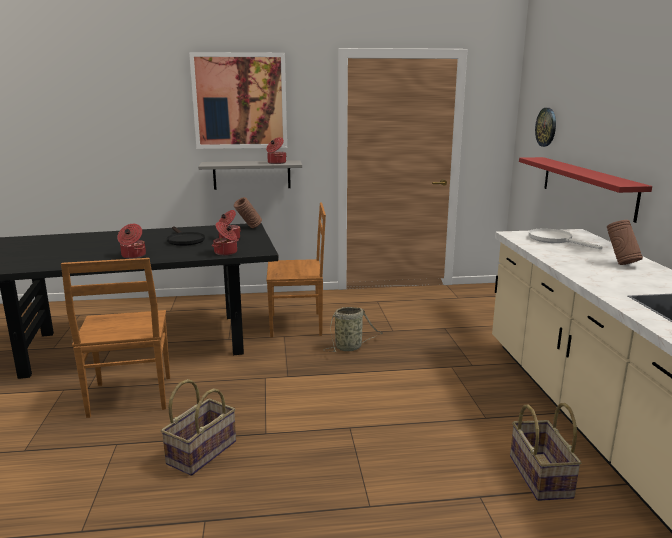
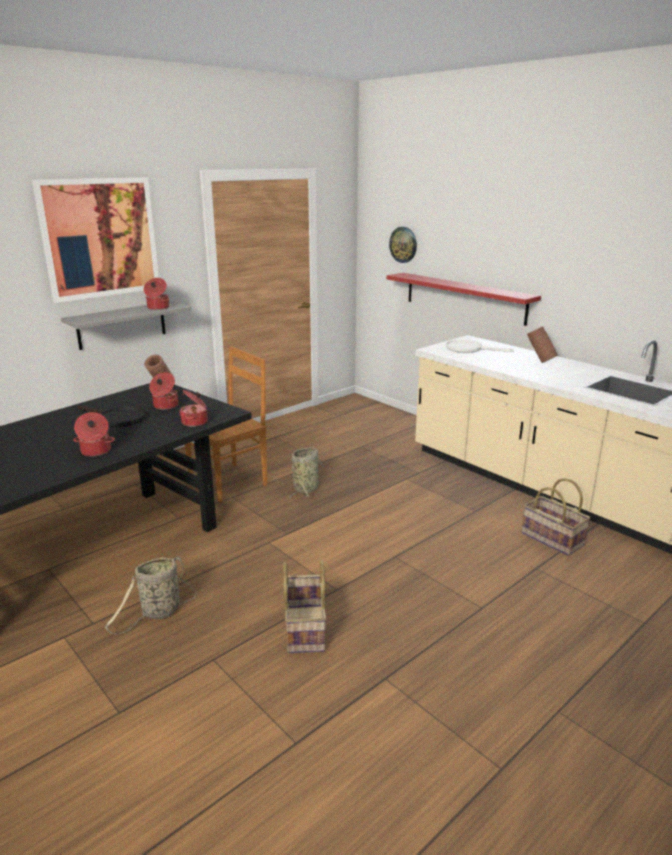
camera: 35 degrees left, 5 degrees up
brown chair [61,258,170,418] -> basket [105,556,197,634]

